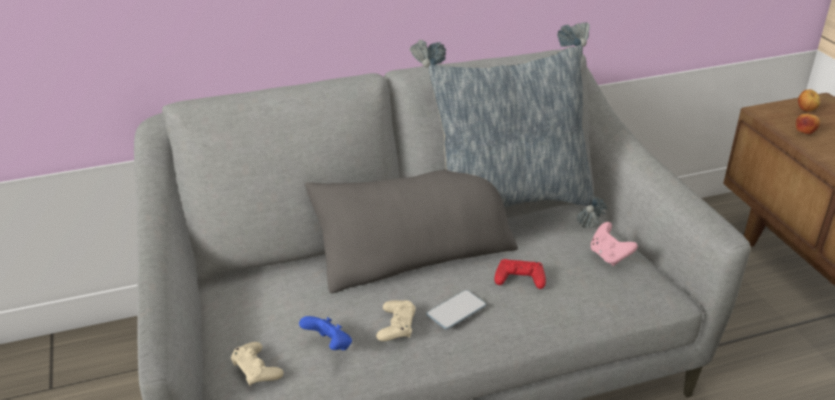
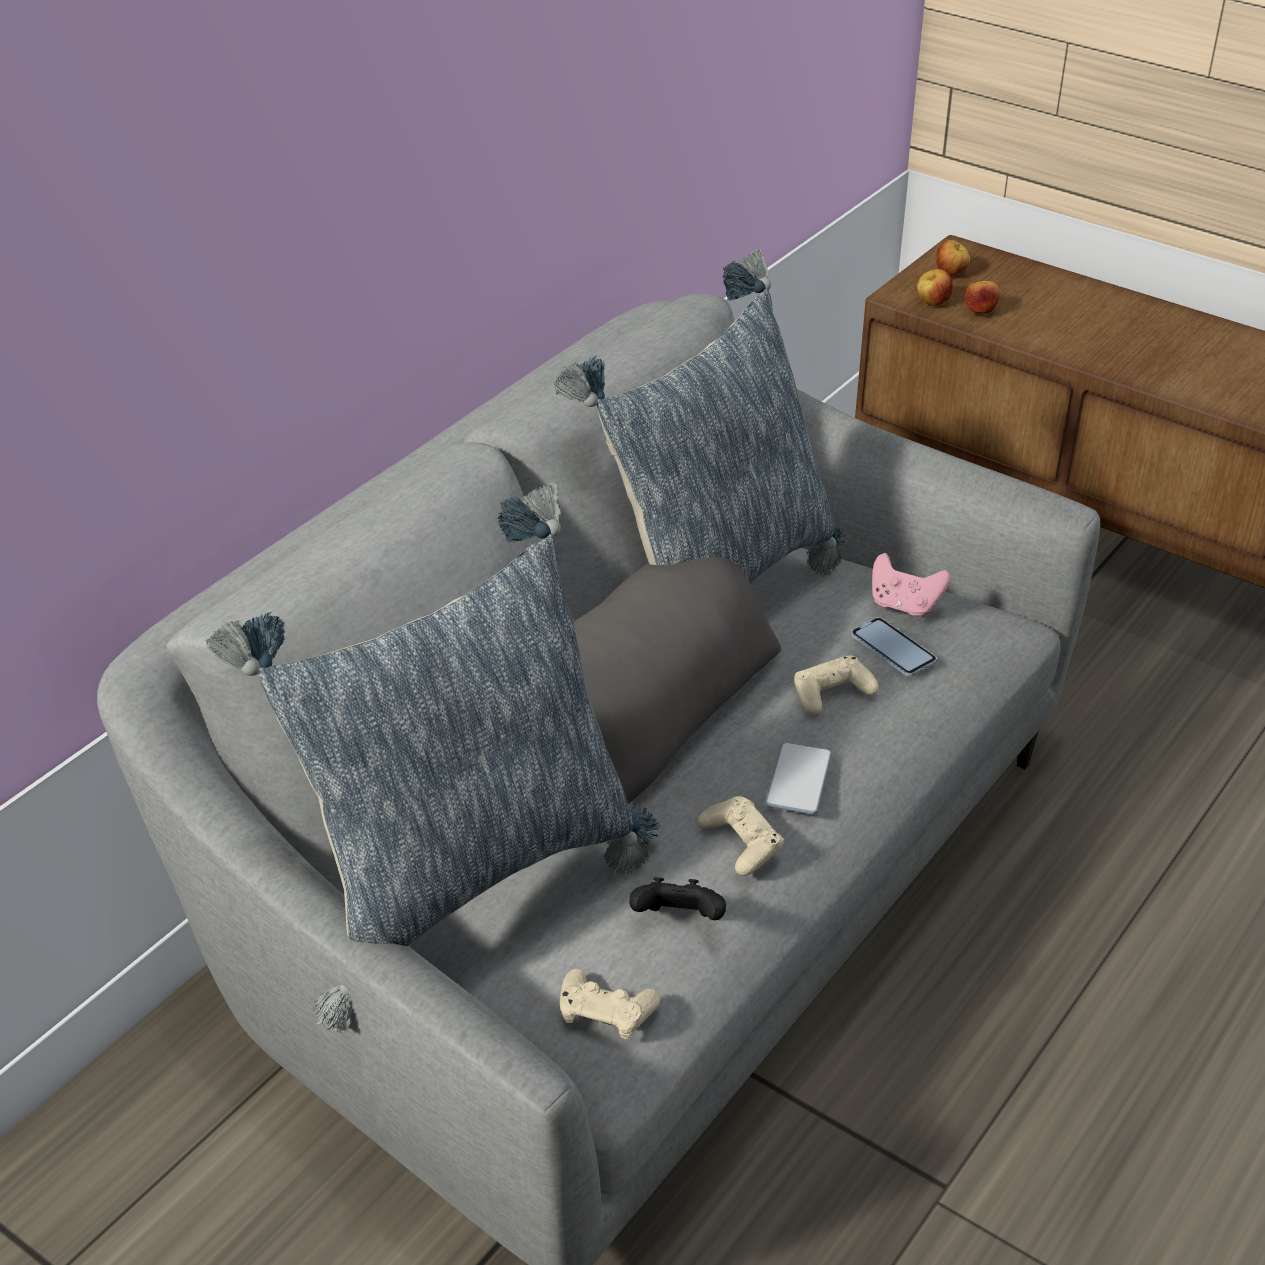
camera: 35 degrees left, 5 degrees up
blue game controller [299,316,352,350] -> black game controller [629,877,726,920]
red game controller [494,259,546,289] -> beige game controller [794,655,879,715]
none -> pillow [205,482,660,1033]
none -> phone [851,617,937,676]
none -> apple [917,269,953,306]

